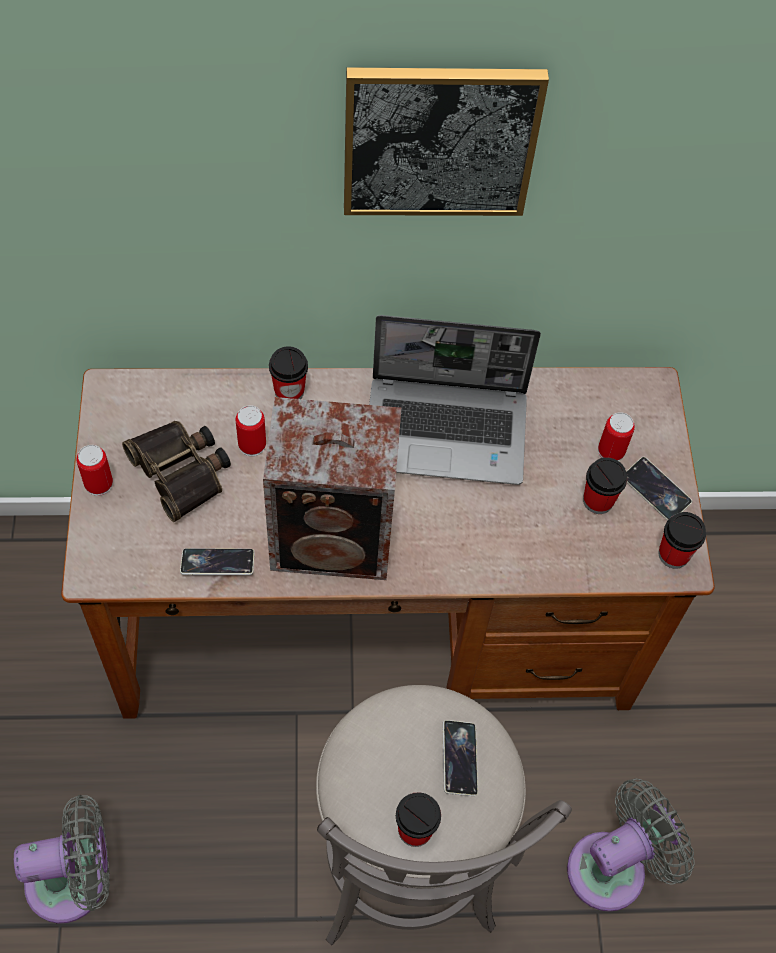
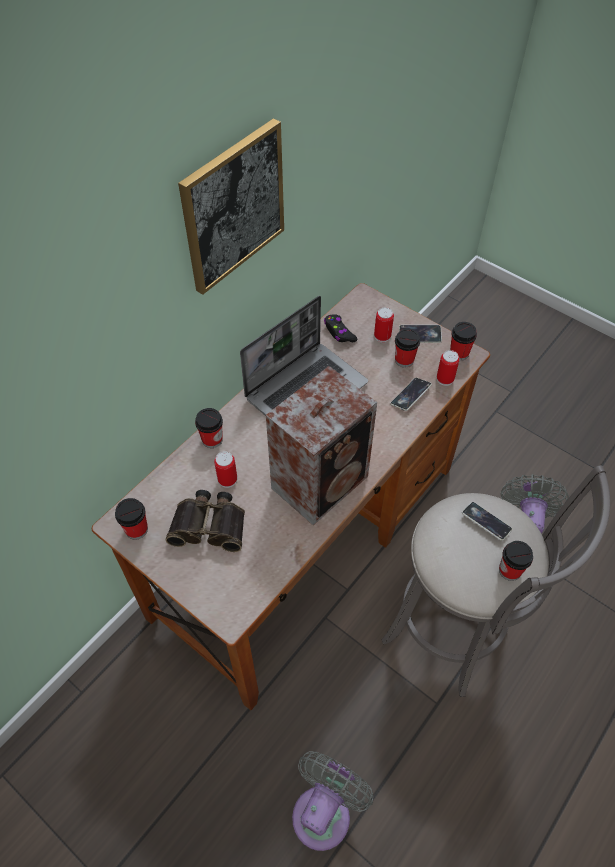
camera: 45 degrees left, 5 degrees down
can [77,445,113,496] -> can moved to [437,350,459,386]
phone [180,548,255,575] -> phone moved to [390,378,432,411]
none -> cup [115,498,148,540]
none -> black game controller [324,314,358,342]

